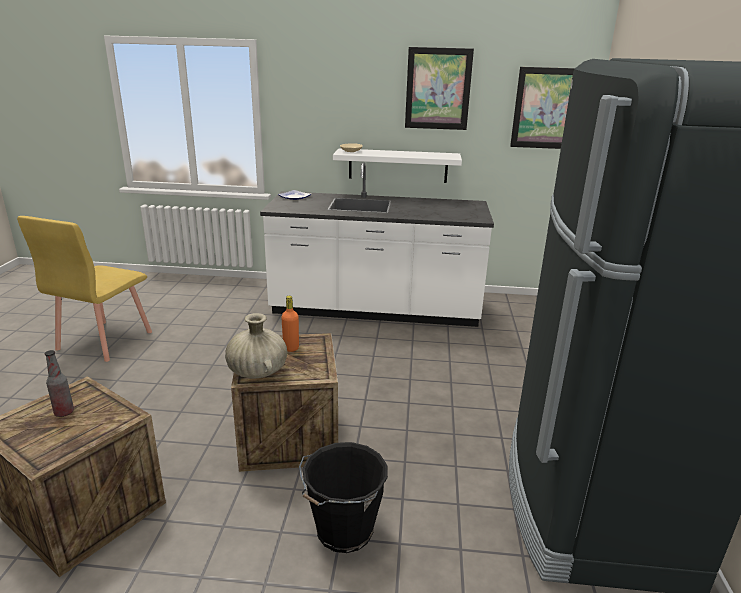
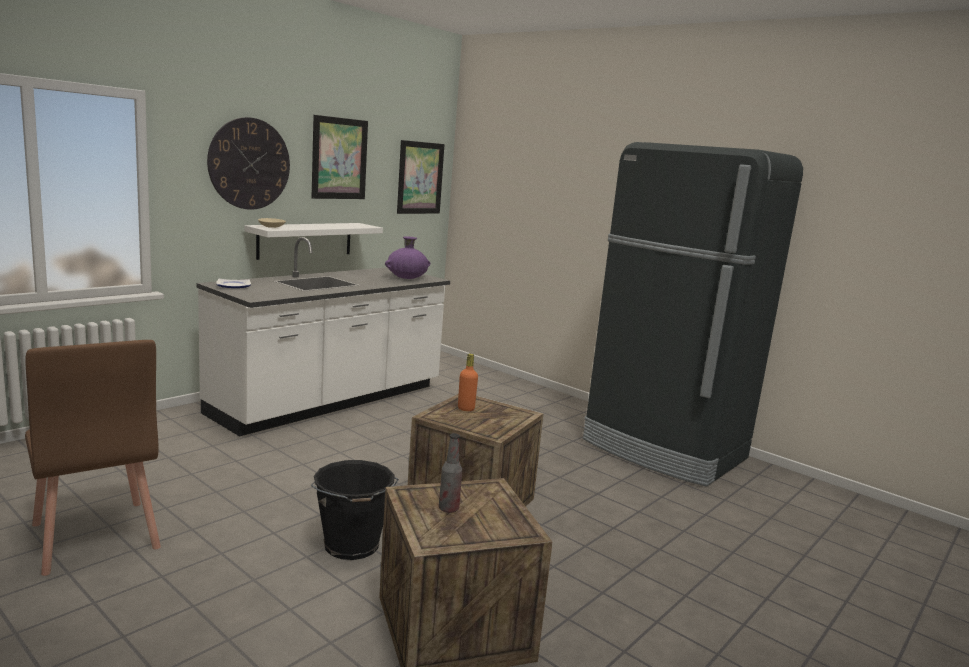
camera: 55 degrees left, 10 degrees down
yellow chair [17,216,152,362] -> brown chair [25,340,161,576]
beige vase [225,313,287,379] -> none
black bucket [299,442,388,553] -> black bucket moved to [311,460,399,560]
none -> wall clock [207,117,290,210]
none -> purple vase [385,236,430,279]

